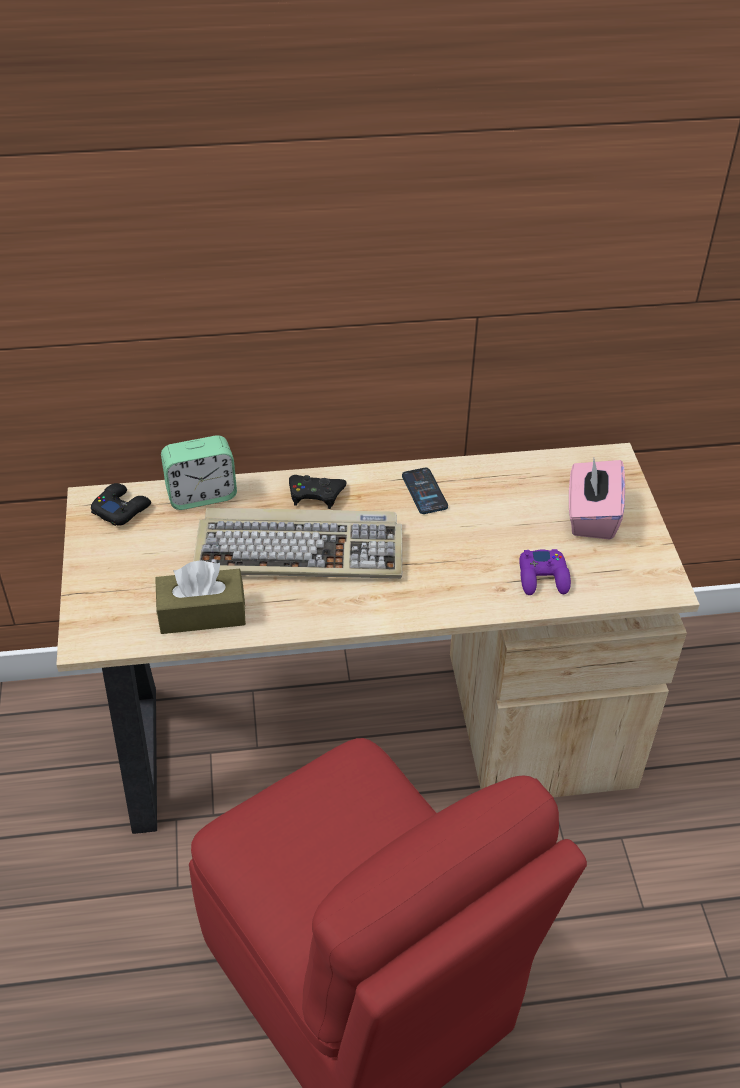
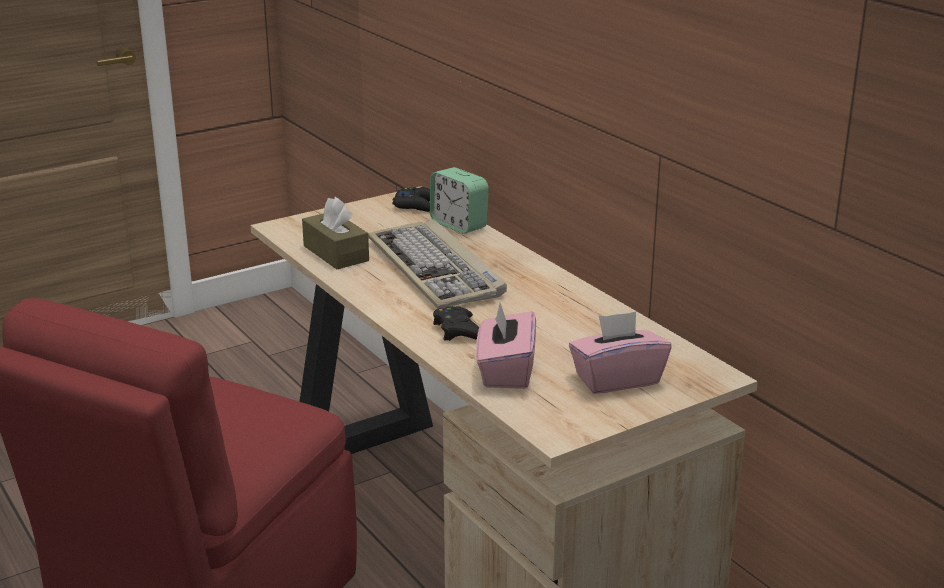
camera: 65 degrees right, 20 degrees down
black game controller [289,475,347,509] -> black game controller moved to [433,306,479,341]
phone [402,468,448,514] -> none
purple game controller [519,549,571,595] -> pink tissue box [476,303,536,389]

